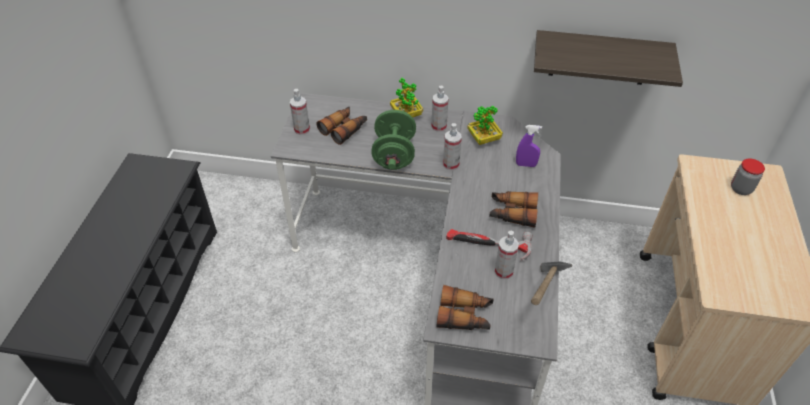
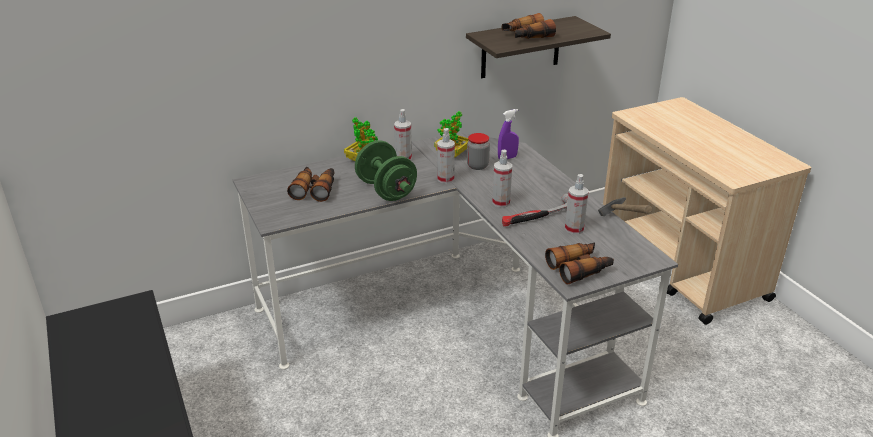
camera: 35 degrees left, 15 degrees down
spray bottle [290,89,310,135] -> spray bottle moved to [492,150,512,208]
binoculars [489,191,538,228] -> binoculars moved to [502,13,556,39]
jar [731,159,765,195] -> jar moved to [467,133,490,170]

